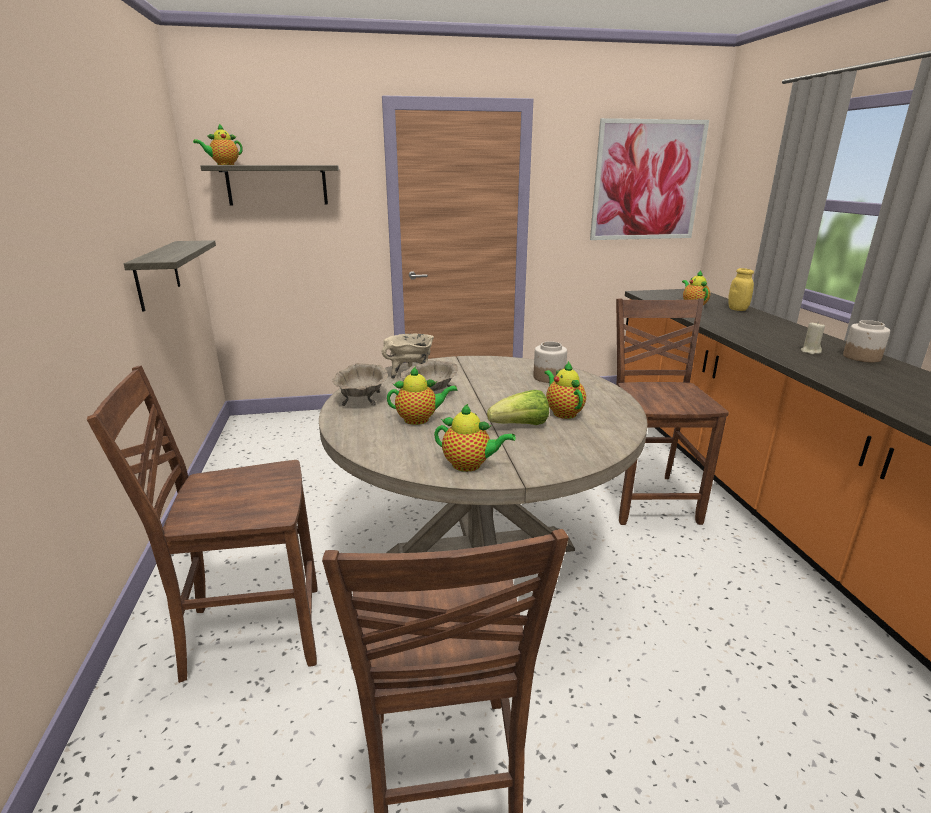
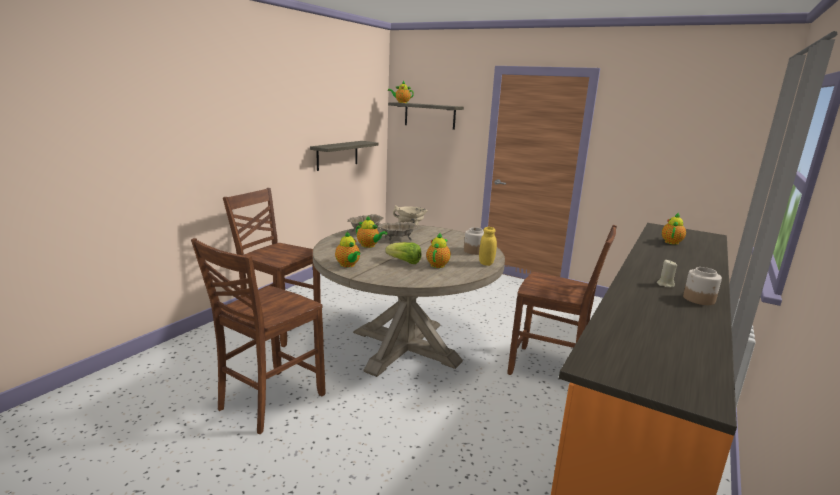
camera: 40 degrees right, 5 degrees down
picture [590,118,709,240] -> none
brown chair [616,298,729,525] -> brown chair turned 75 degrees clockwise [507,225,617,375]
yellow jar [728,268,754,311] -> yellow jar moved to [479,227,497,266]

